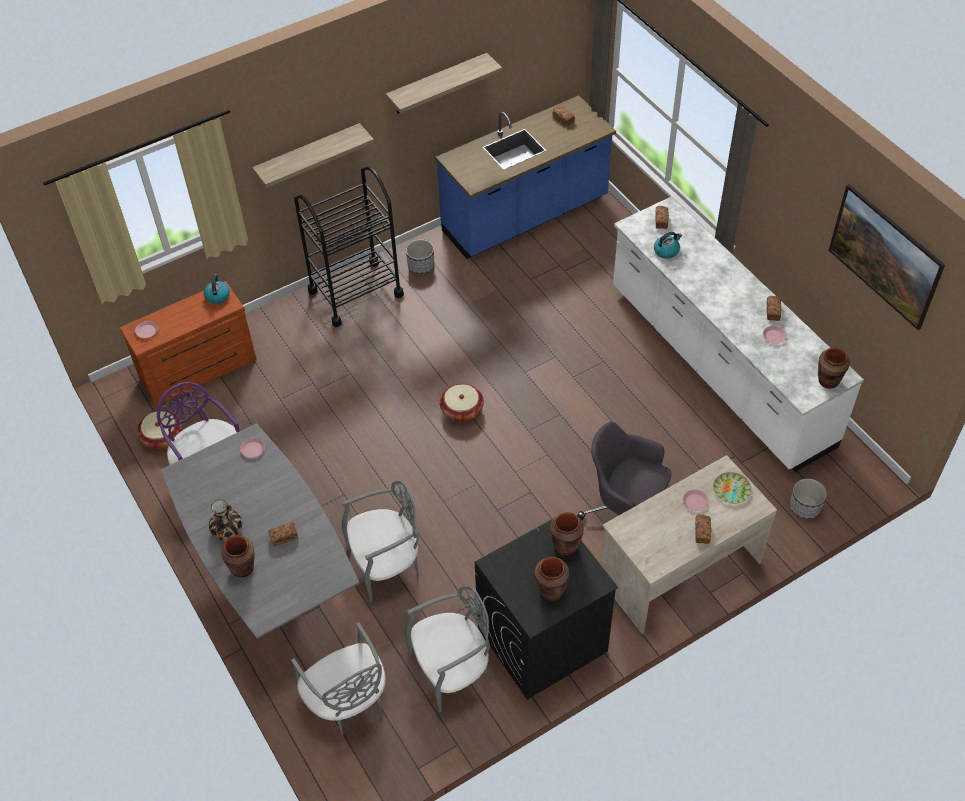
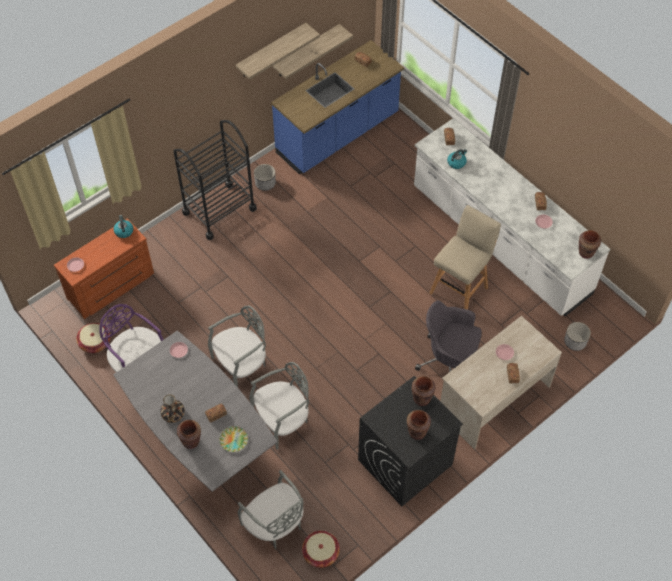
camera: 10 degrees left, 5 degrees up
shelf [252,123,374,188] -> shelf moved to [273,24,353,79]
grey chair [405,585,490,713] -> grey chair moved to [208,306,266,387]
basket [440,384,484,422] -> basket moved to [302,531,340,568]
plate [713,472,751,504] -> plate moved to [220,426,248,452]
picture [829,184,945,330] -> none
none -> beige stool [429,205,501,310]

